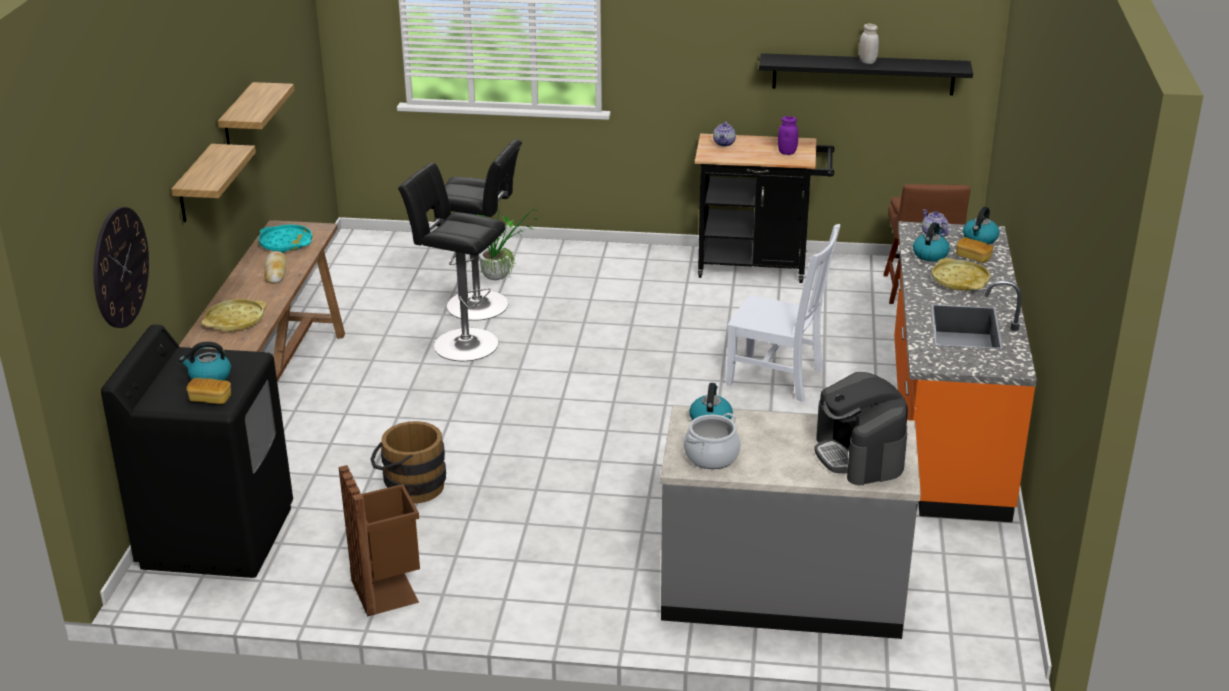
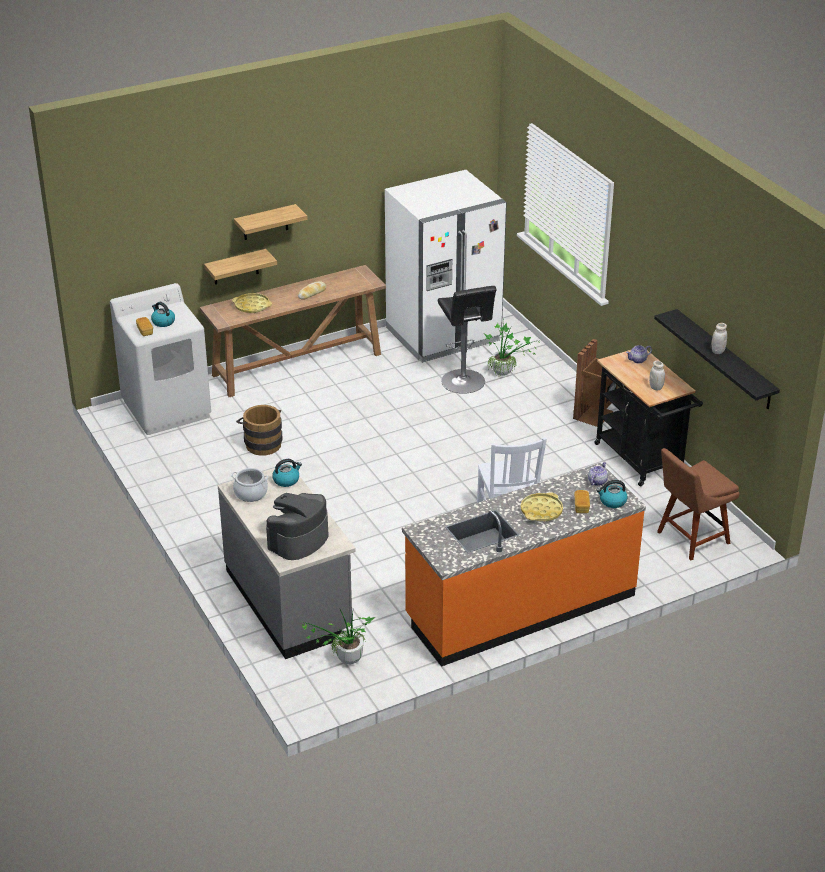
camera: 55 degrees right, 5 degrees up
wall clock [94,207,149,328] -> none
black washing machine [101,325,293,578] -> white washing machine [110,283,211,435]
shelf [218,82,294,144] -> shelf moved to [204,249,277,285]
turquoise tray [259,224,312,253] -> none
brown trash can [339,465,420,617] -> brown trash can moved to [573,339,617,427]
black stool [398,163,505,361] -> none
purple jar [778,116,798,155] -> white jar [649,361,665,391]
kettle [913,222,950,261] -> none
none -> potted plant [301,607,375,665]
none -> white fridge [385,170,507,363]

